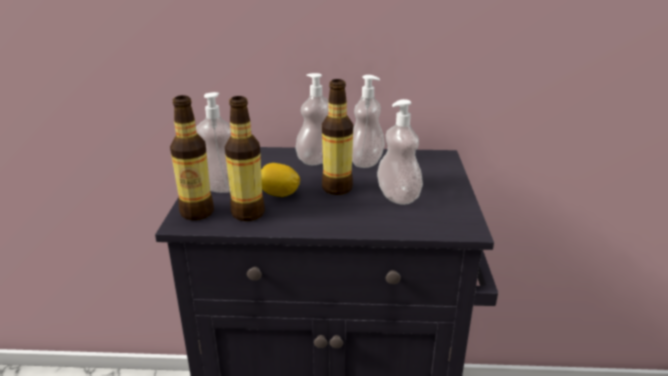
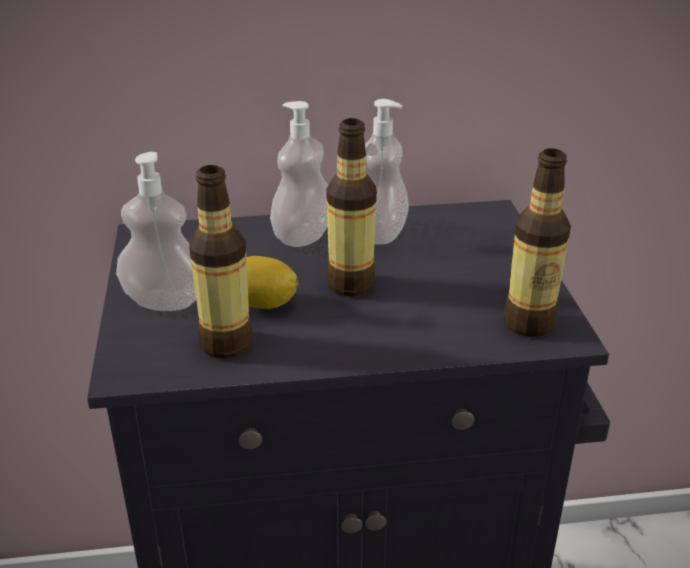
camera: 10 degrees left, 5 degrees up
bottle [170,95,214,220] -> bottle moved to [503,148,571,337]
soap dispenser [377,99,423,205] -> none

